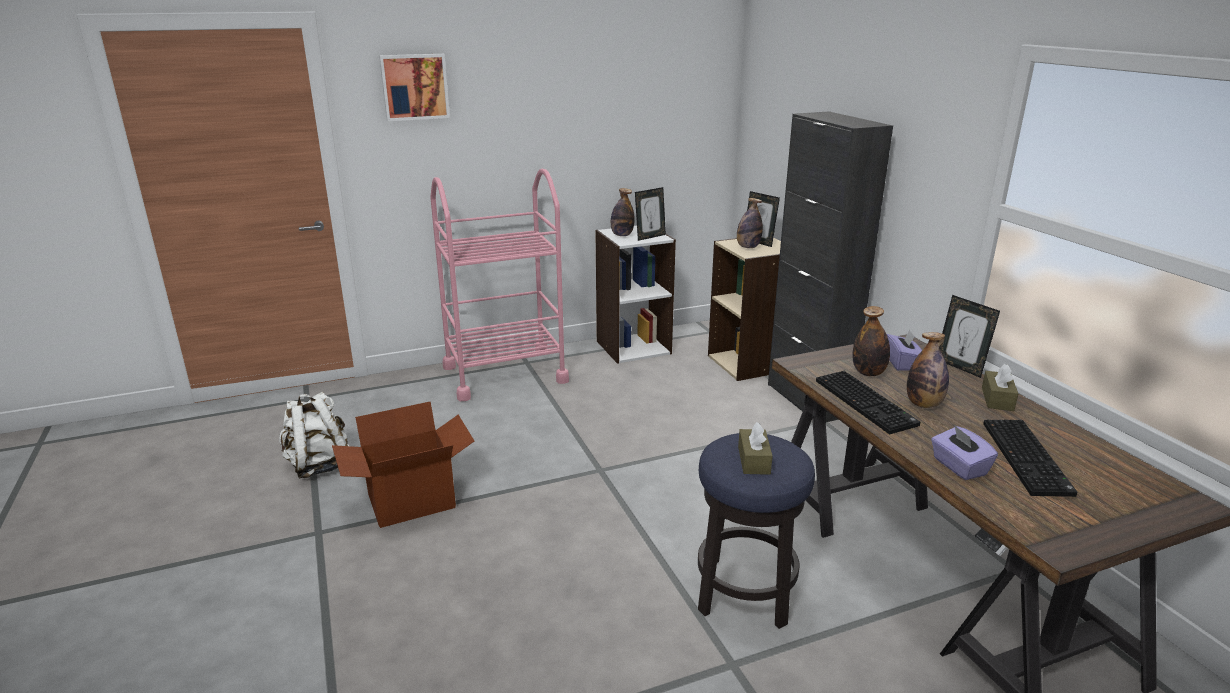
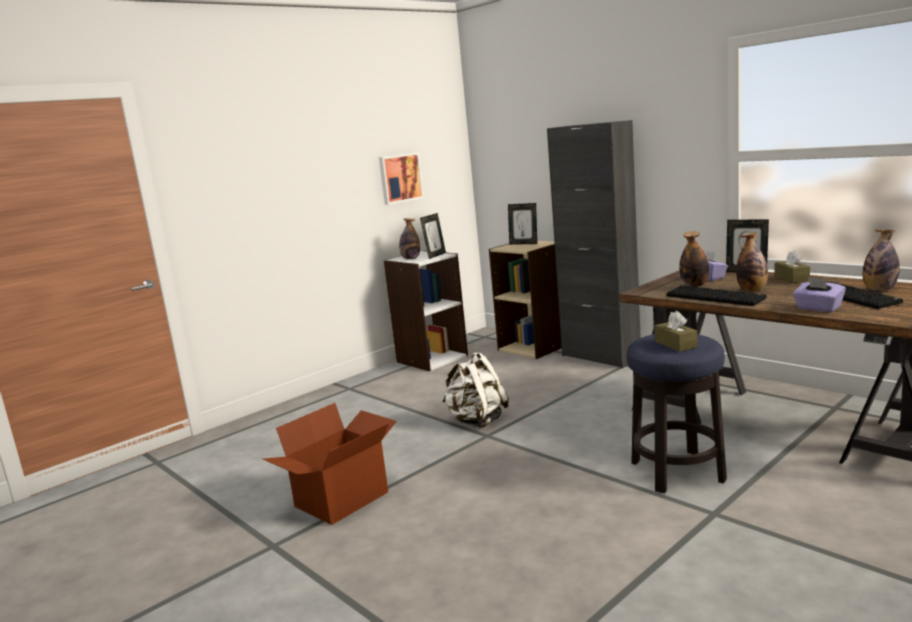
camera: 20 degrees left, 10 degrees down
white backpack [279,392,349,479] -> white backpack moved to [442,352,509,428]
picture [379,54,450,121] -> picture moved to [379,152,424,205]
pink cart [430,169,569,401] -> none
bottle [737,198,763,248] -> bottle moved to [863,229,900,291]

